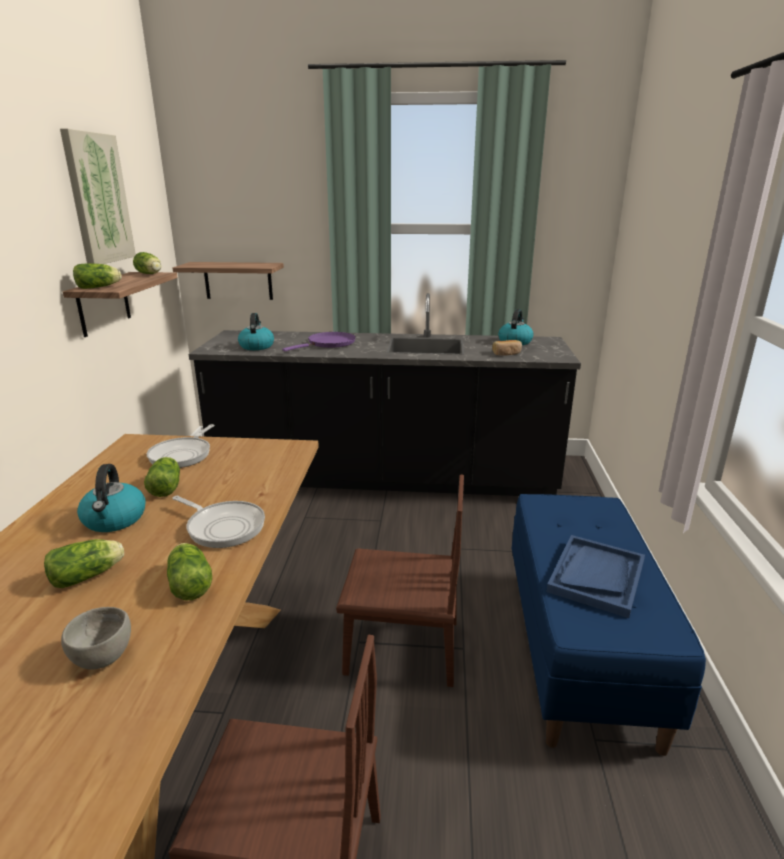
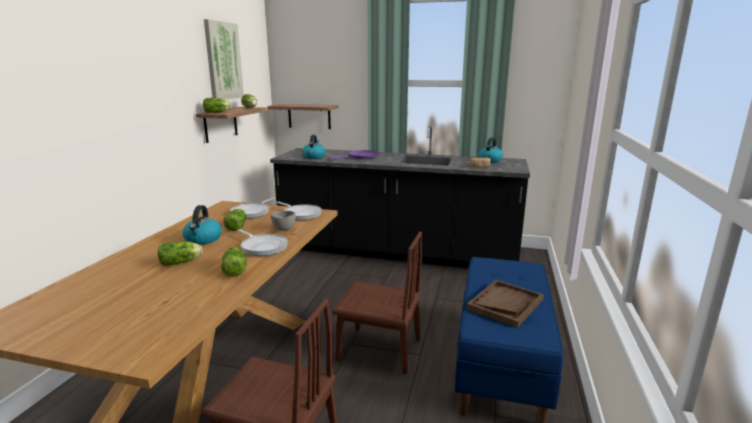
camera: 10 degrees right, 5 degrees down
grey bowl [61,607,131,669] -> grey bowl moved to [271,210,296,231]
blue tray [546,535,645,618] -> brown tray [467,280,544,328]
none -> frying pan [276,202,322,220]

